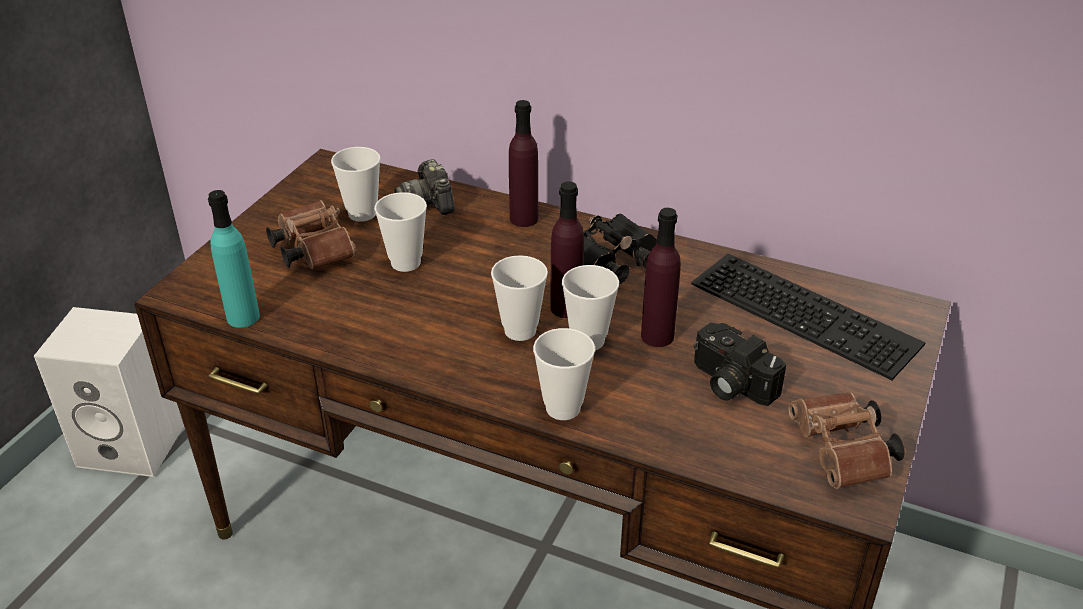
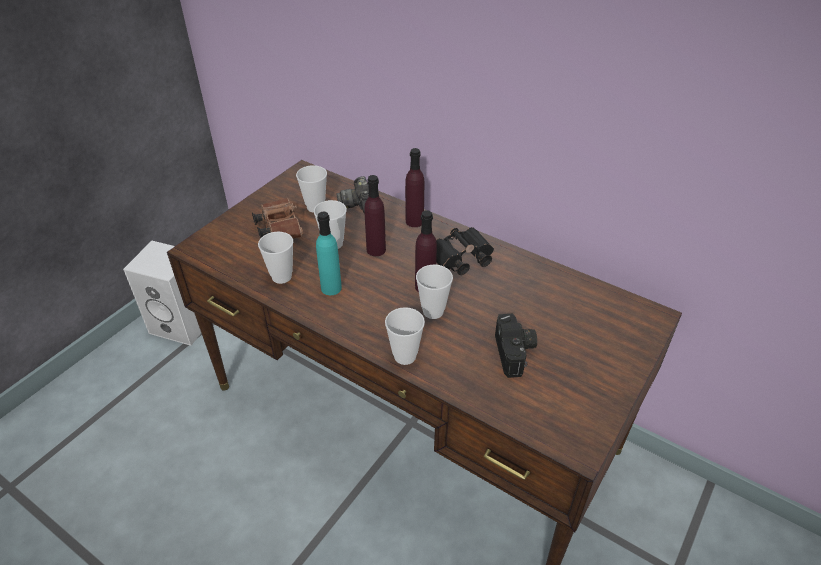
camera: 10 degrees right, 5 degrees up
turquoise bottle [208,190,260,328] -> turquoise bottle moved to [316,212,342,295]
cup [491,255,548,341] -> cup moved to [258,232,293,284]
purple bottle [641,208,681,347] -> purple bottle moved to [364,175,386,256]
keyboard [691,254,926,380] -> none
camera [693,323,786,406] -> camera turned 150 degrees counterclockwise [495,314,537,378]
brown binoculars [788,392,905,489] -> none

